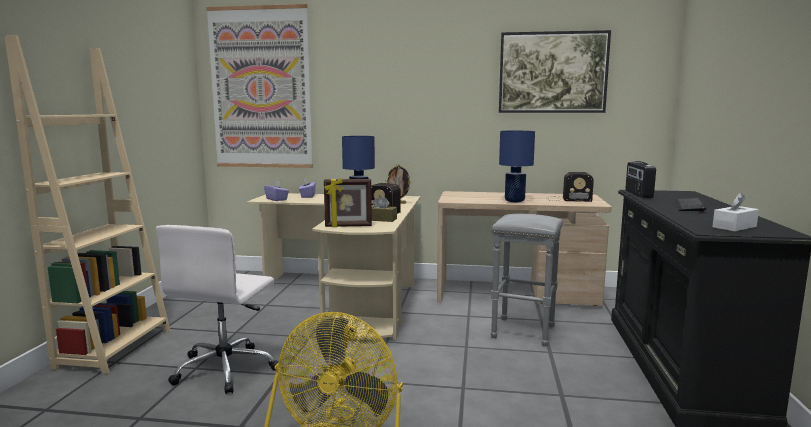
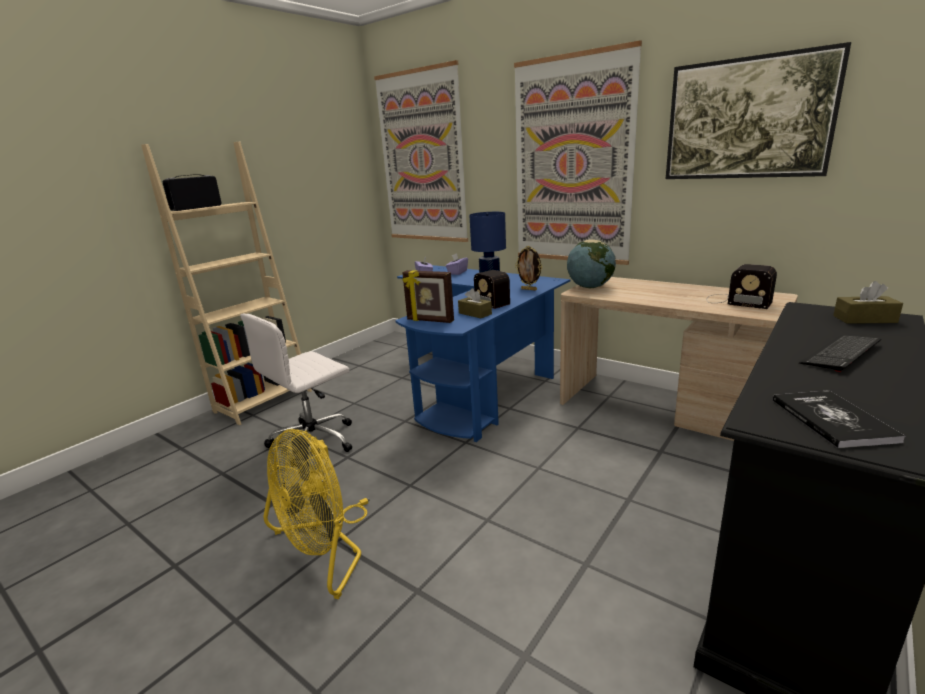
camera: 30 degrees right, 10 degrees up
beige desk [247,193,420,340] -> blue desk [395,265,570,442]
grey stool [491,214,563,347] -> none
blue table lamp [499,130,535,202] -> none
radio [626,161,656,198] -> radio moved to [163,174,221,211]
white tissue box [712,192,759,231] -> book [773,390,905,448]
none -> picture [514,40,642,265]
none -> globe [567,240,616,288]
none -> brown tissue box [833,281,903,324]

